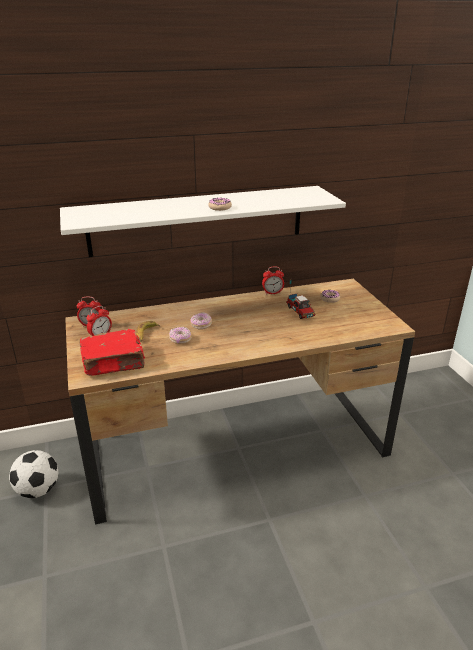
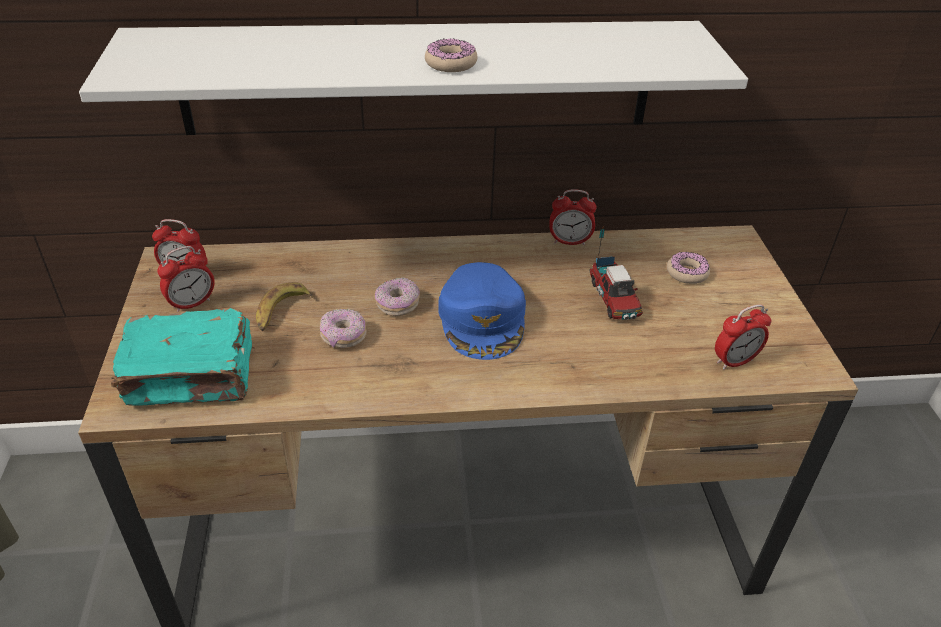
camera: 10 degrees right, 10 degrees up
football [9,450,58,498] -> none
red book [80,329,145,376] -> turquoise book [111,308,254,406]
none -> blue cap [438,262,526,360]
none -> alarm clock [715,304,771,370]

